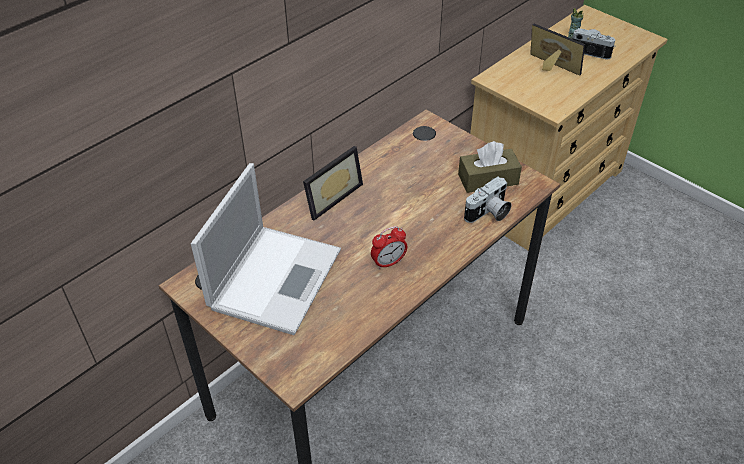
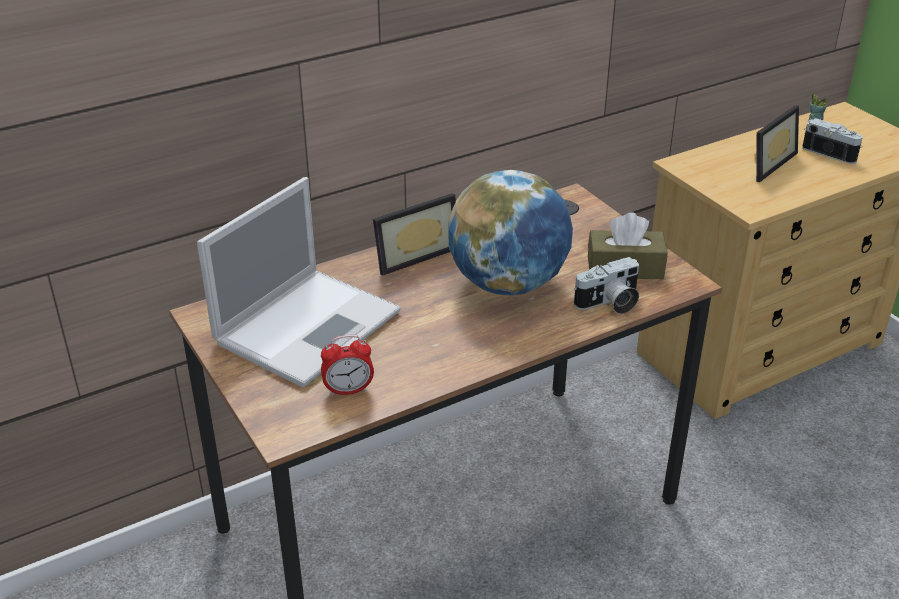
camera: 15 degrees right, 10 degrees down
alarm clock [371,226,407,270] -> alarm clock moved to [321,335,374,396]
picture frame [530,23,585,76] -> picture frame turned 75 degrees clockwise [755,105,799,182]
none -> globe [449,170,573,296]

